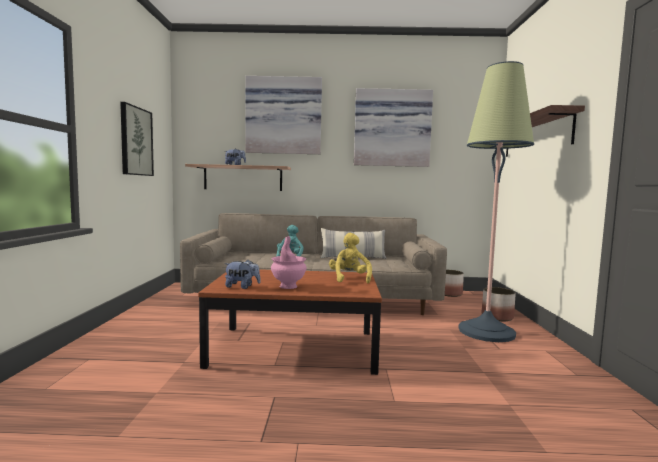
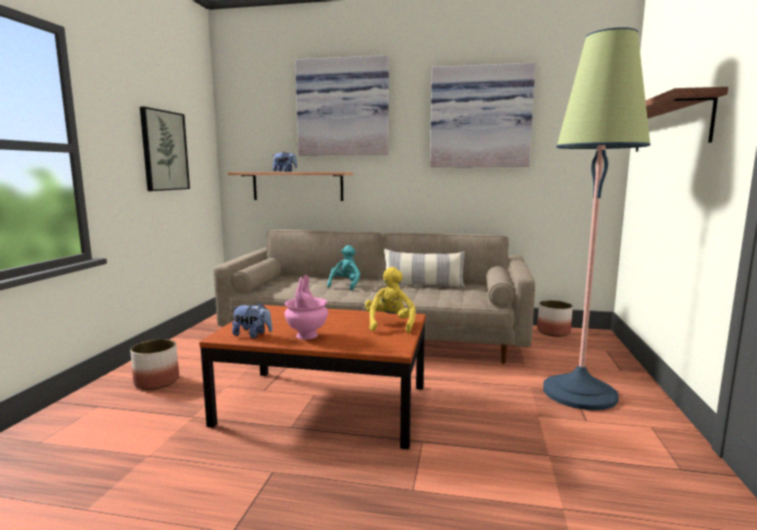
camera: 10 degrees right, 5 degrees up
planter [482,287,516,321] -> planter moved to [130,339,179,390]

